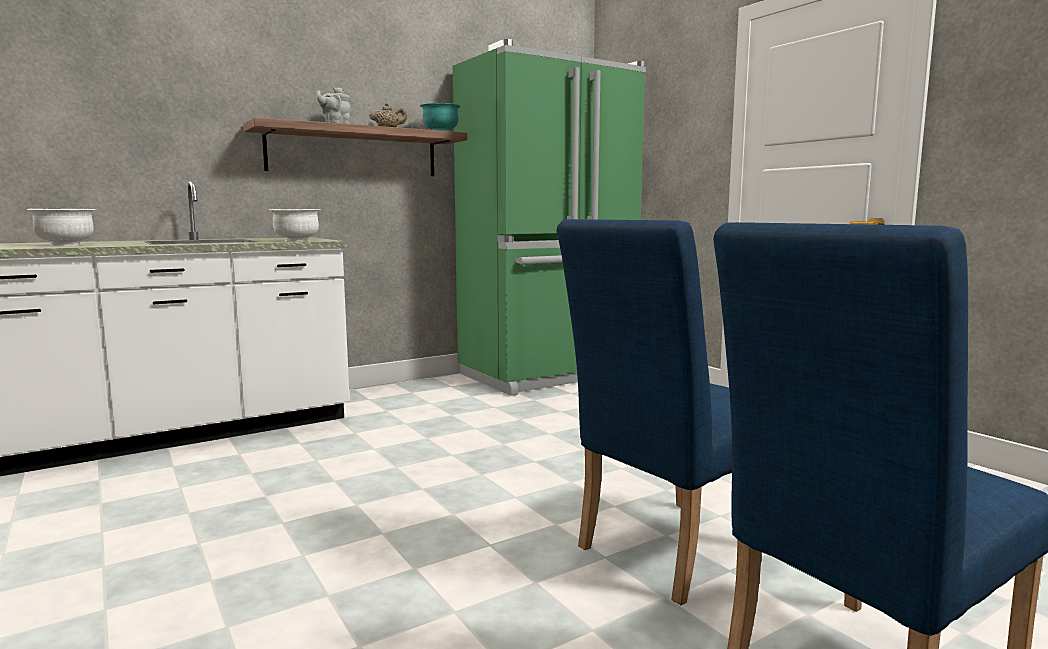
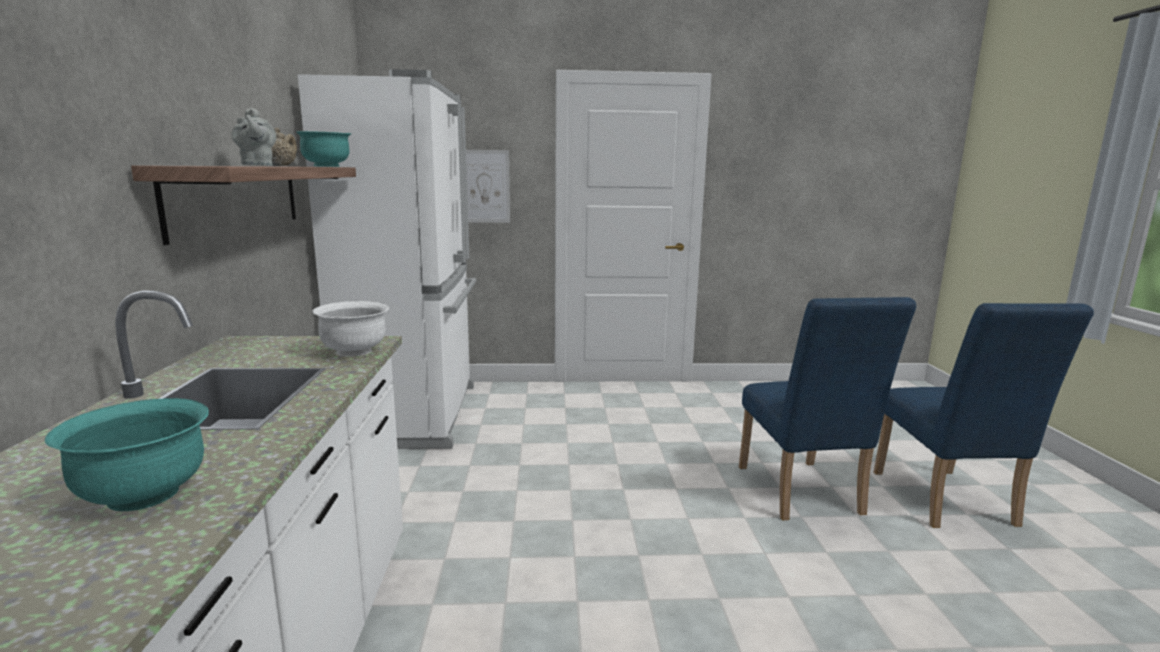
camera: 60 degrees left, 5 degrees up
white bowl [27,209,96,246] -> turquoise bowl [45,398,209,511]
green fridge [453,39,646,396] -> white fridge [298,69,476,449]
none -> picture [462,150,510,223]

